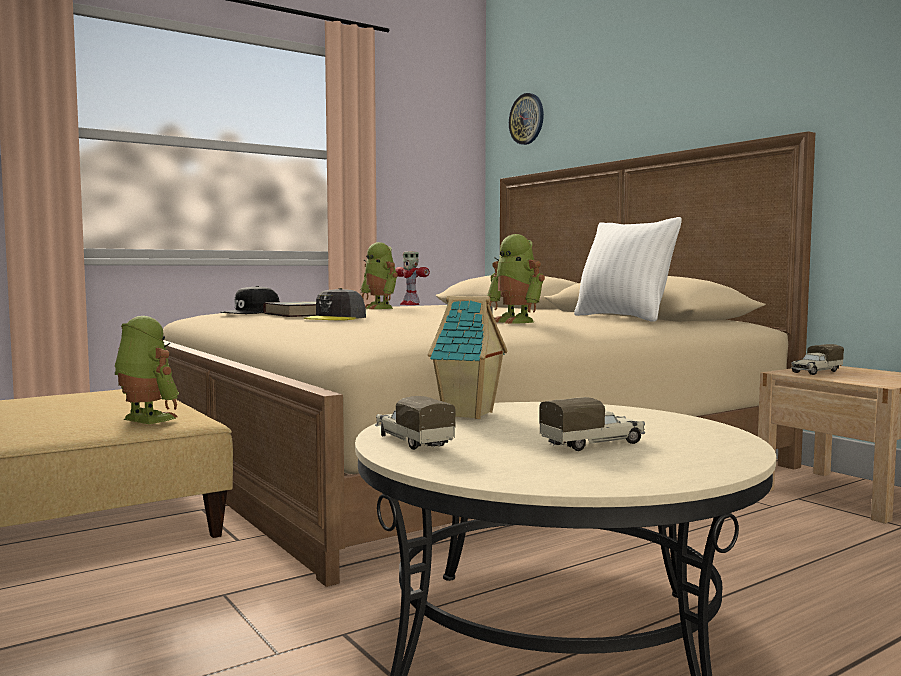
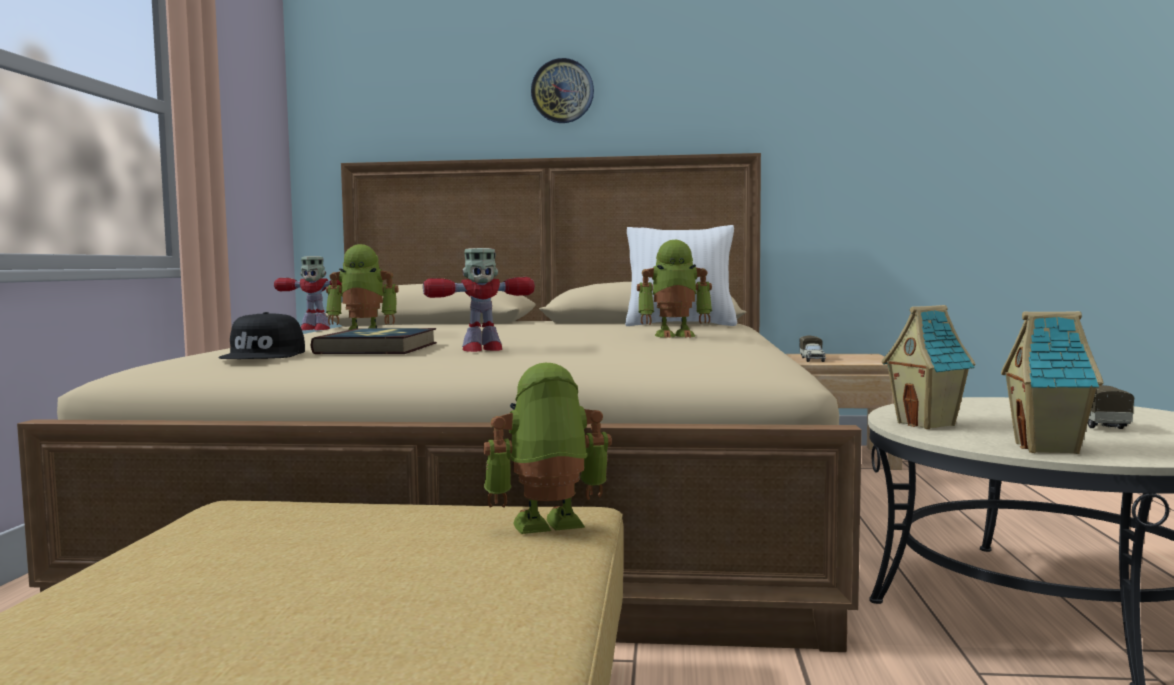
camera: 50 degrees left, 0 degrees up
grey cap [304,288,366,320] -> toy robot [423,248,535,352]
toy truck [375,396,456,450] -> toy house [1001,311,1103,454]
wall clock [509,93,544,145] -> wall clock moved to [531,58,594,123]

